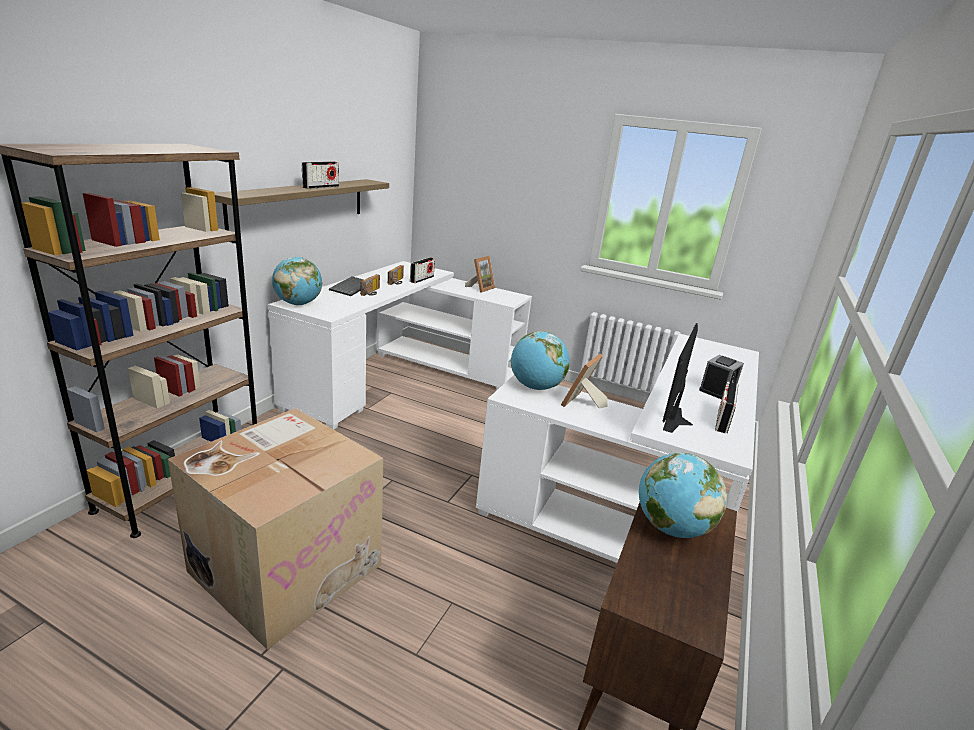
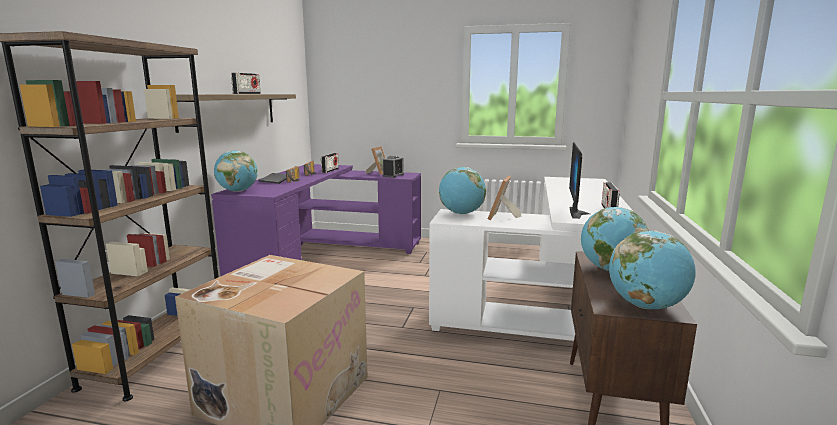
camera: 10 degrees left, 10 degrees down
white desk [268,261,532,430] -> purple desk [211,164,421,277]
alarm clock [699,355,744,399] -> alarm clock moved to [382,156,404,178]
none -> globe [609,231,696,309]

